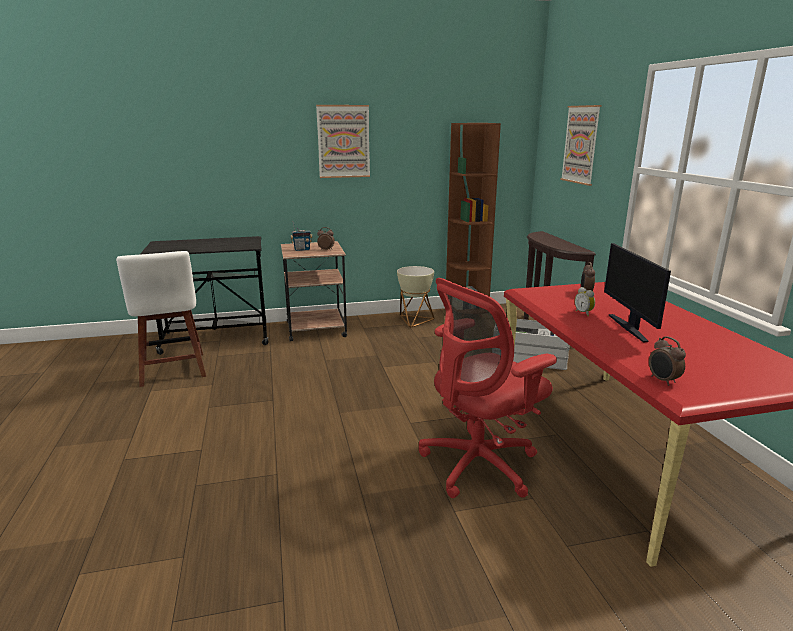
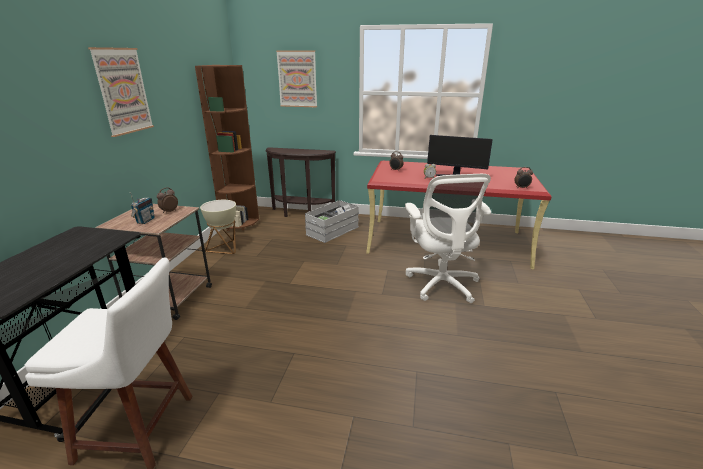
camera: 65 degrees left, 5 degrees up
red office chair [419,278,557,498] -> white office chair [405,174,491,303]

